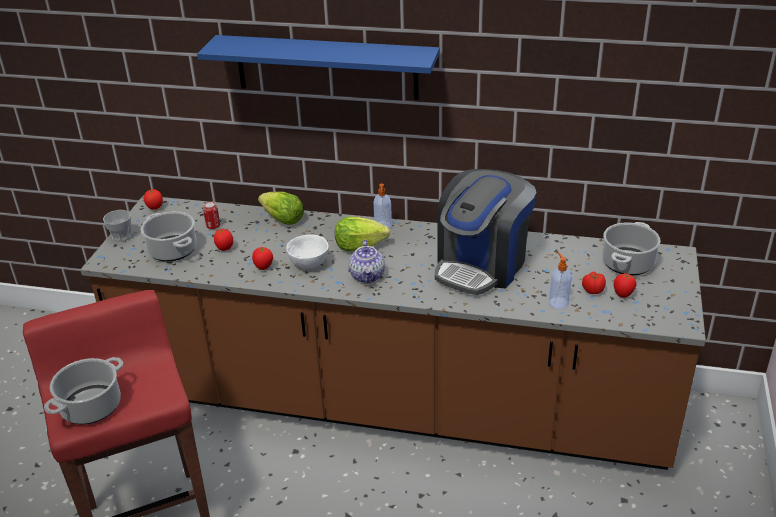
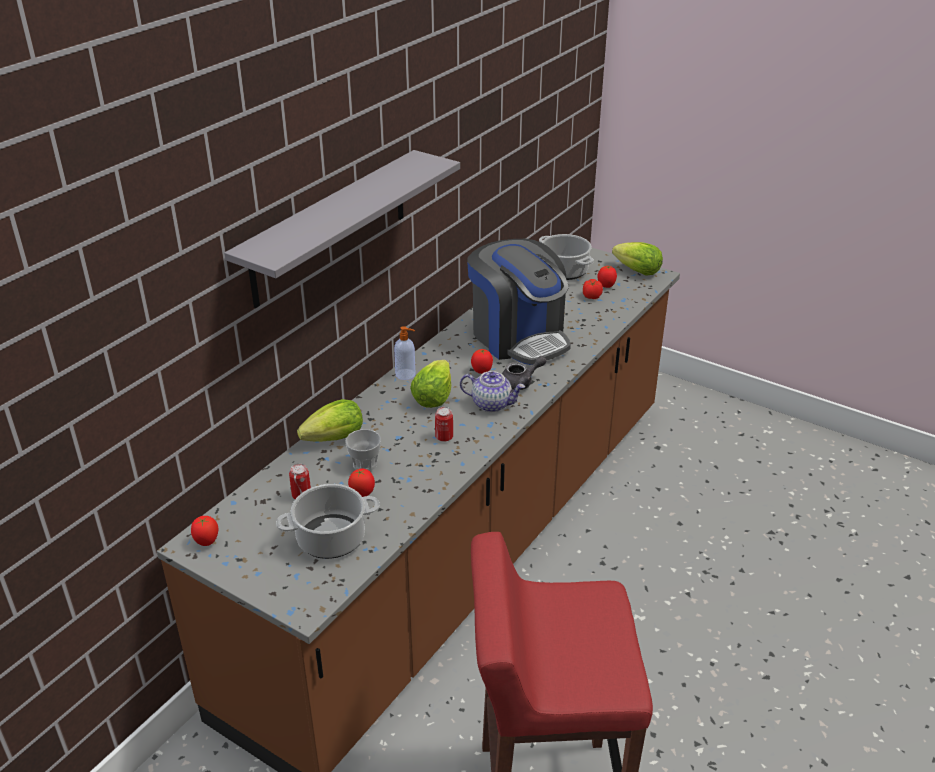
camera: 70 degrees left, 0 degrees up
cooking pot [44,357,123,425] -> none
cup [103,210,132,242] -> cup moved to [345,429,381,471]
blue shelf [197,35,440,100] -> grey shelf [224,150,460,308]
tomato [252,247,273,270] -> tomato moved to [471,349,493,374]
white bowl [286,235,329,269] -> can [435,407,453,442]
soap dispenser [549,252,572,309] -> none
none -> grey teapot [502,356,546,390]
none -> lettuce [612,242,663,276]

